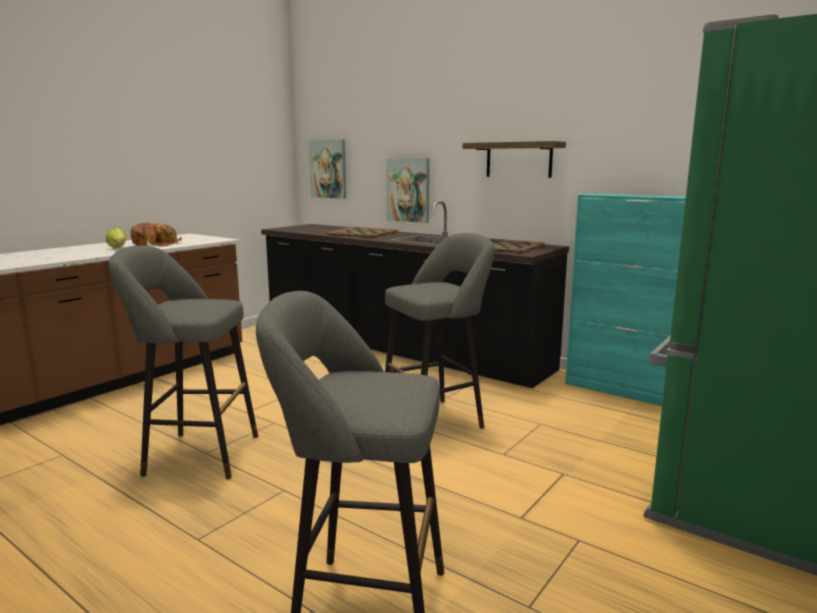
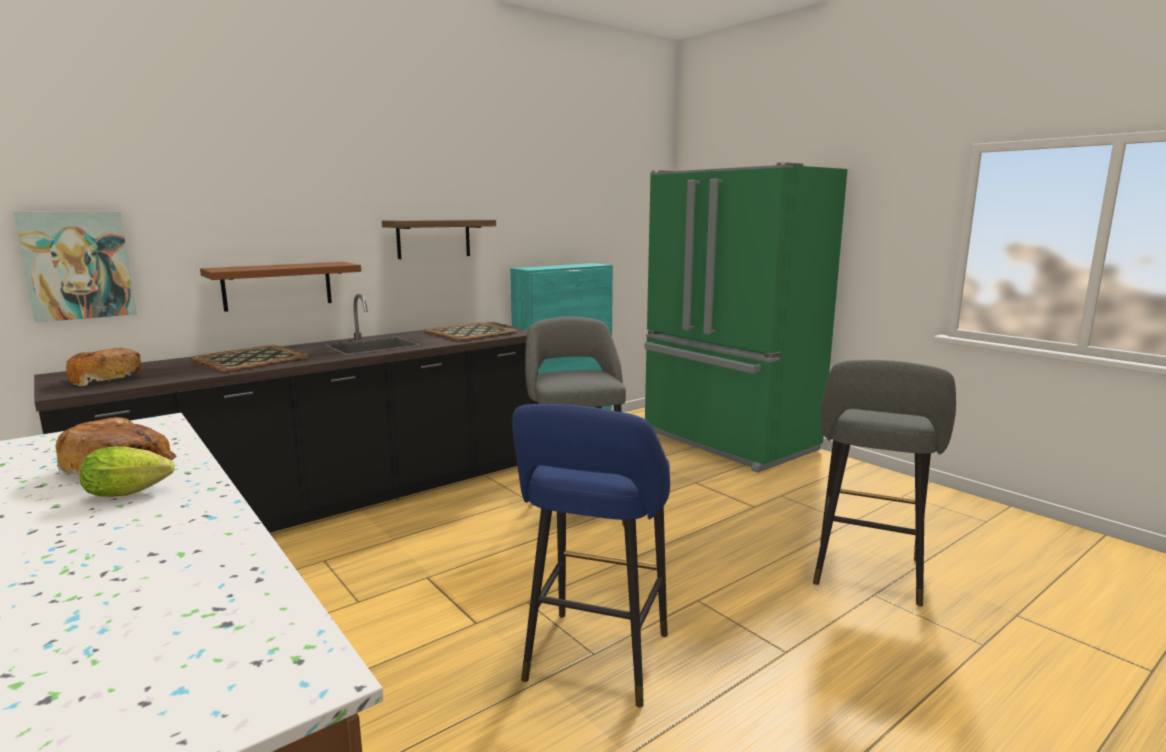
camera: 75 degrees left, 0 degrees up
grey stool [109,245,258,479] -> blue stool [512,404,670,708]
picture [386,158,429,223] -> brown shelf [200,262,361,312]
none -> bread [66,348,142,386]

